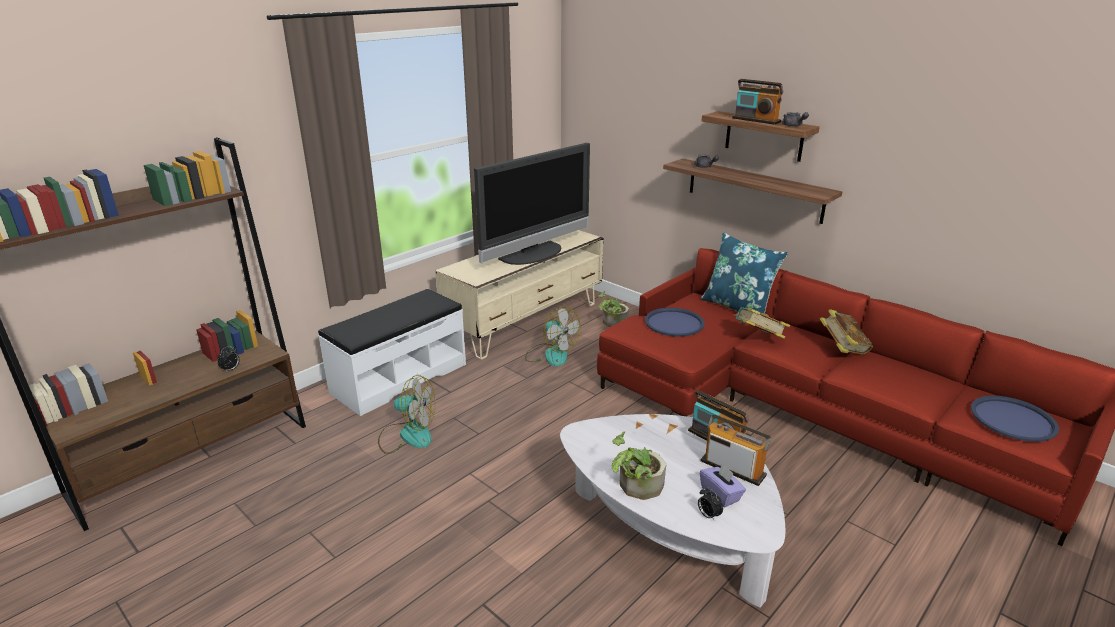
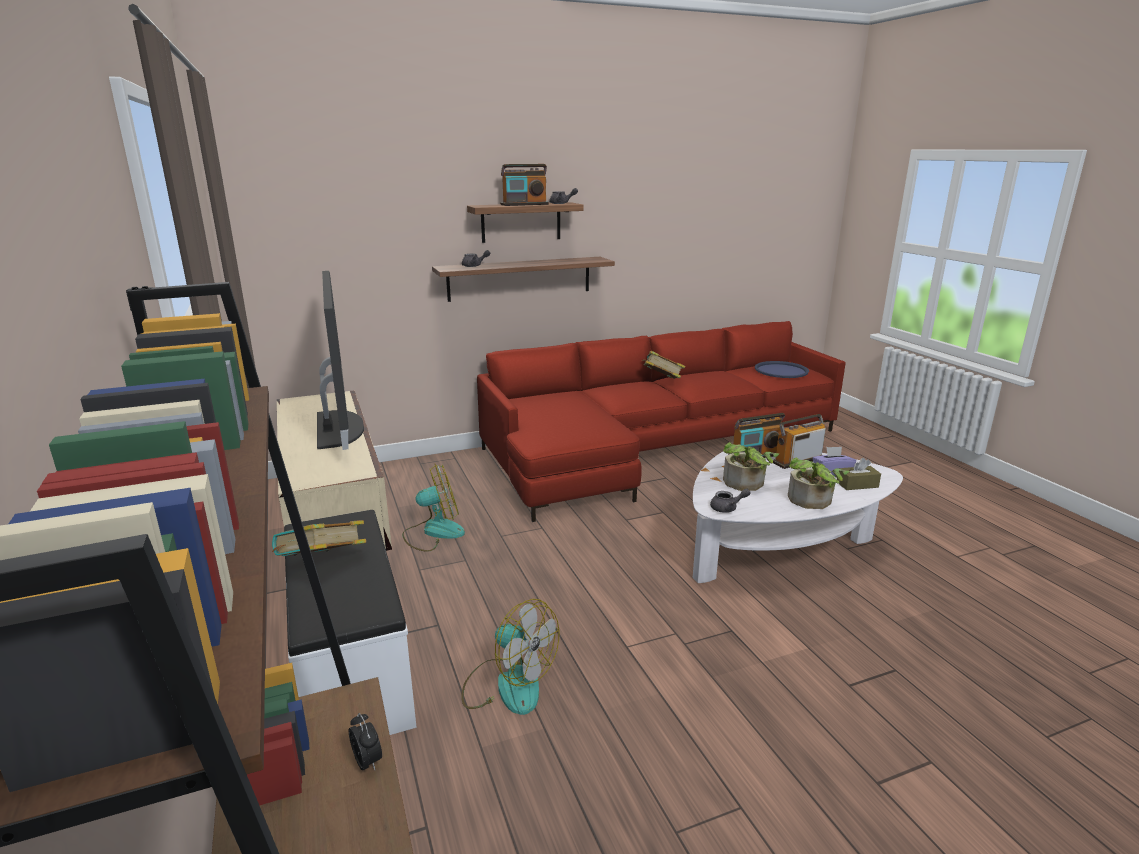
camera: 65 degrees left, 5 degrees down
fan [378,375,435,454] -> fan turned 90 degrees clockwise [461,599,559,715]
potted plant [598,291,629,327] -> potted plant moved to [723,442,779,491]
blue tray [645,308,705,337] -> none
alarm clock [698,487,723,520] -> brown tissue box [837,458,881,490]
blue pillow [701,232,788,313] -> none
book [734,307,790,338] -> book moved to [272,520,366,556]
none -> grey teapot [710,488,751,513]

